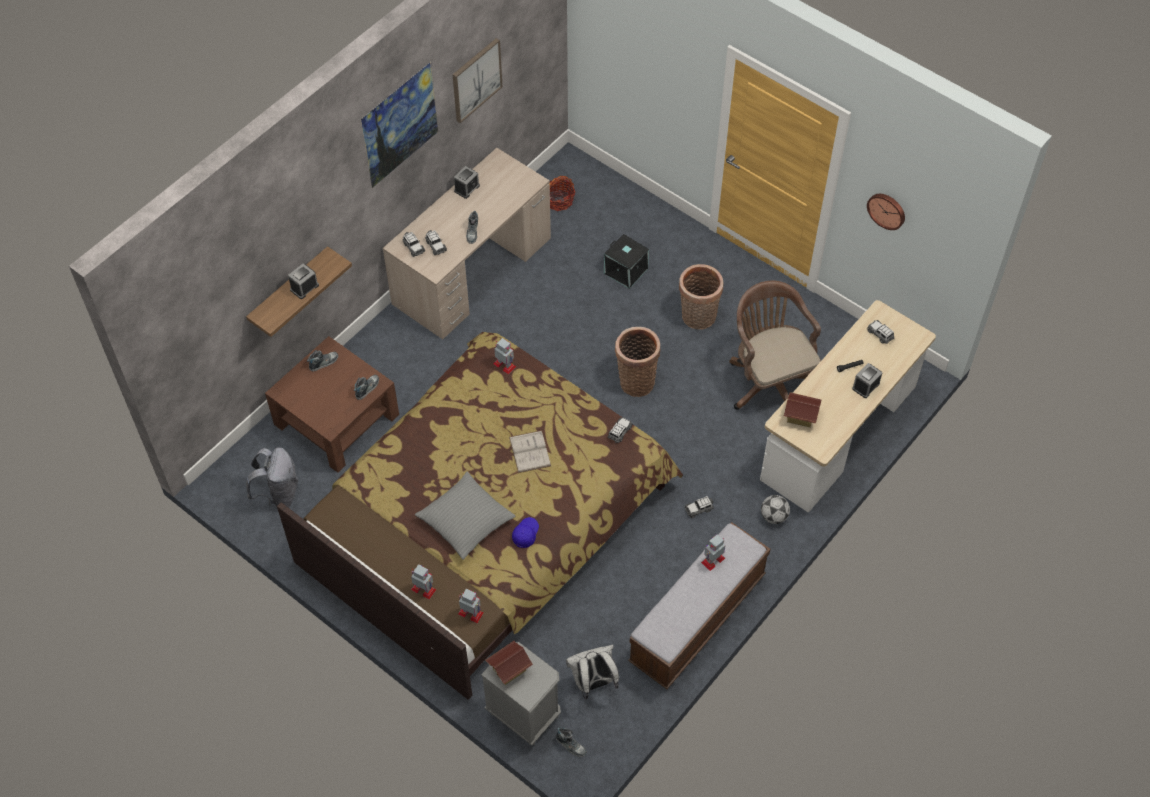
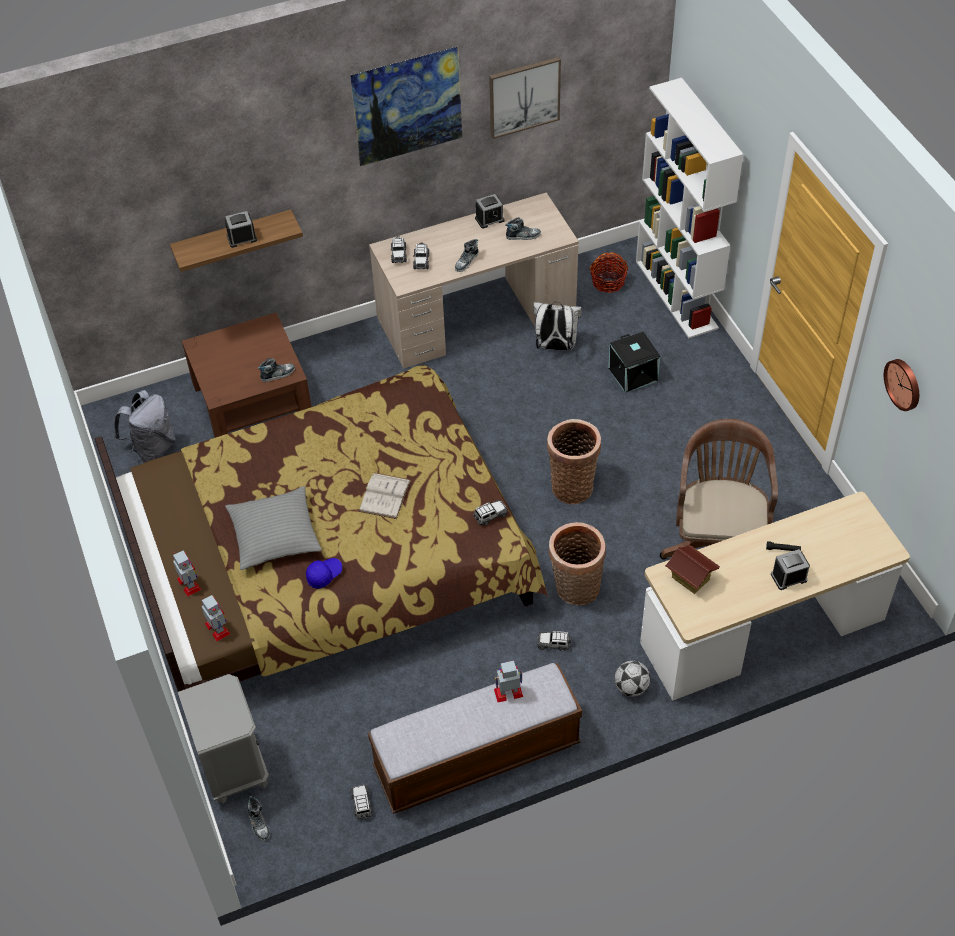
camera: 30 degrees right, 5 degrees down
shoe [307,350,339,372] -> shoe moved to [505,217,541,240]
toy house [485,641,533,685] -> none
toy robot [494,338,516,374] -> none
white backpack [566,645,619,699] -> white backpack moved to [533,302,582,351]
basket [679,264,723,330] -> basket moved to [548,522,606,606]
toy car [867,320,895,344] -> toy car moved to [350,784,373,820]
none -> white bookcase [636,78,743,338]

